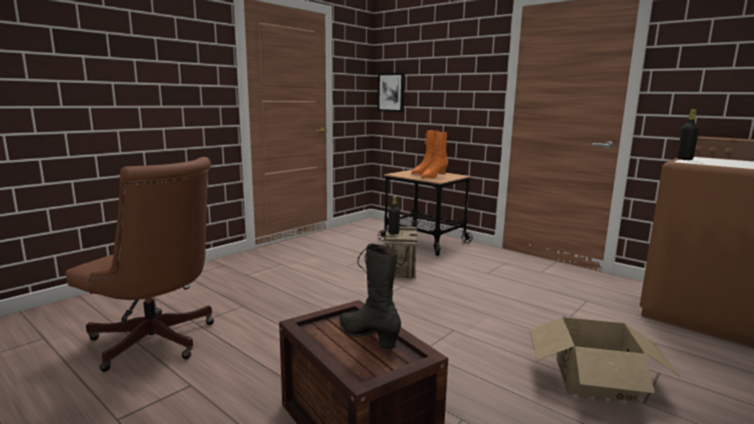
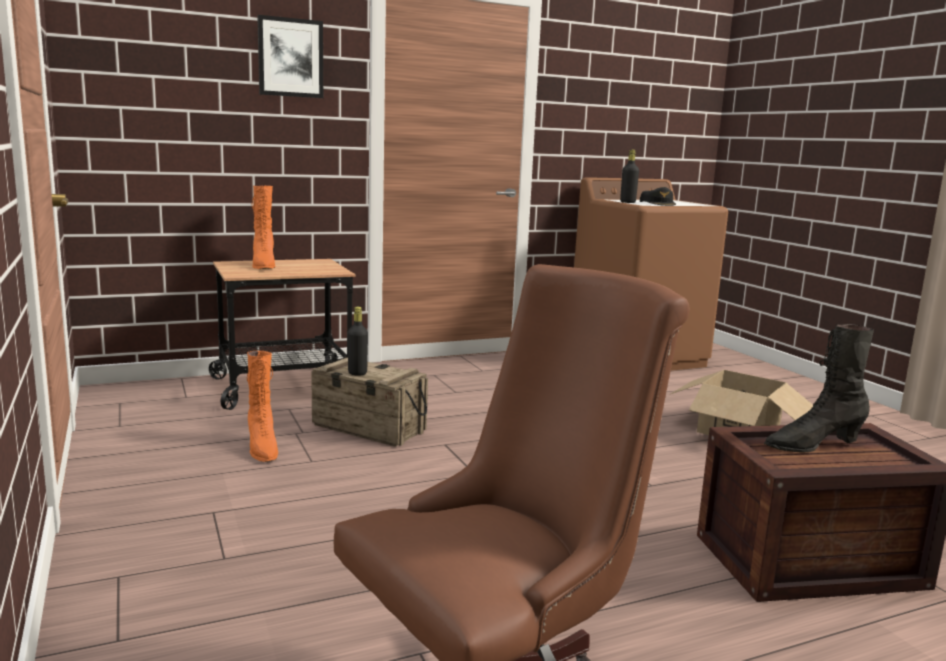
camera: 65 degrees left, 0 degrees up
picture [377,73,405,112] -> picture moved to [257,15,323,98]
orange boot [421,132,448,178] -> orange boot moved to [247,351,278,462]
none -> black cap [640,187,676,206]

